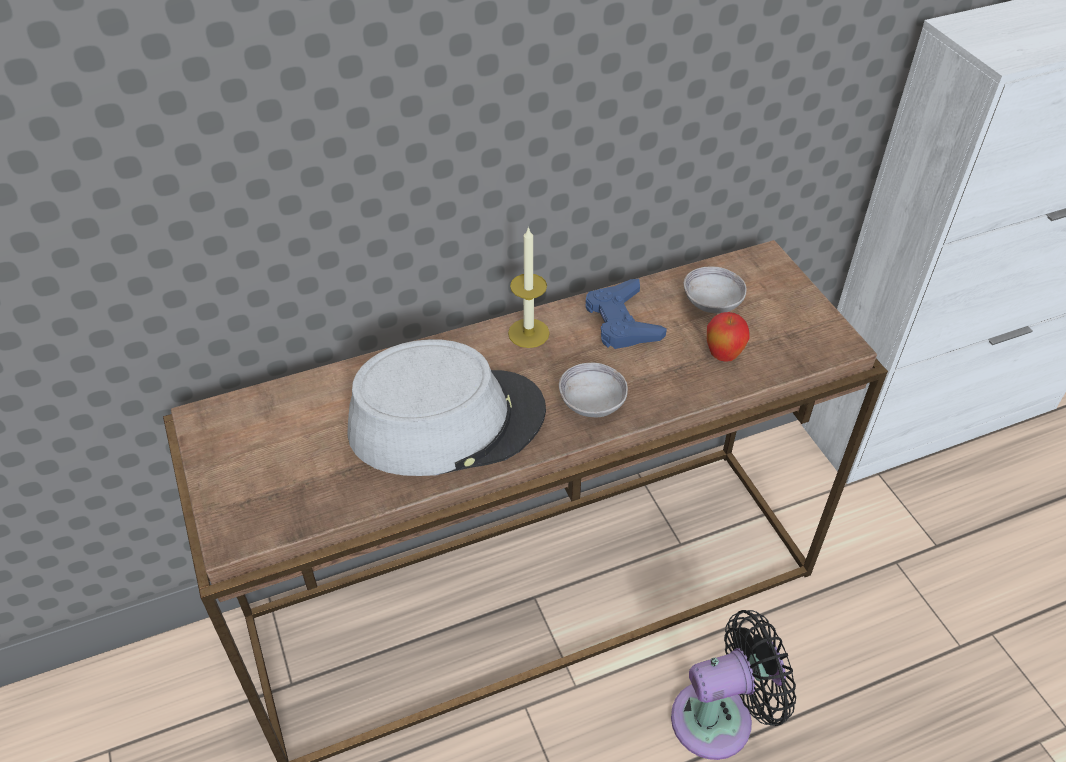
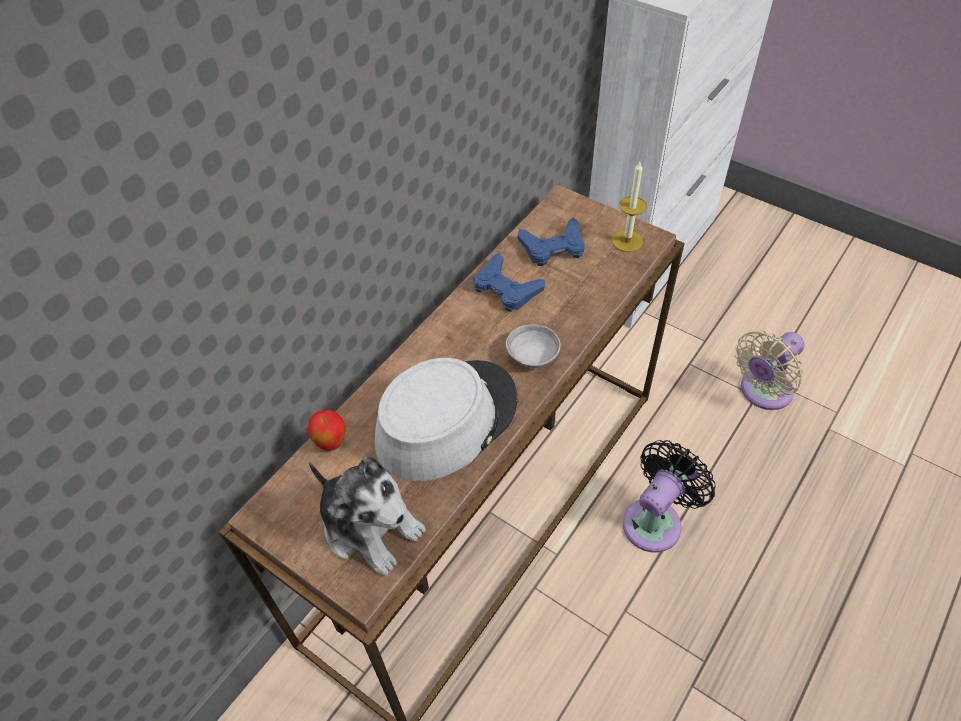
camera: 30 degrees left, 5 degrees up
candle [508,226,550,348] -> candle moved to [612,162,647,252]
grey bowl [684,267,747,313] -> blue game controller [518,217,585,266]
apple [707,312,750,362] -> apple moved to [307,410,345,451]
none -> plush toy [309,456,426,576]
none -> beige fan [735,330,805,410]

